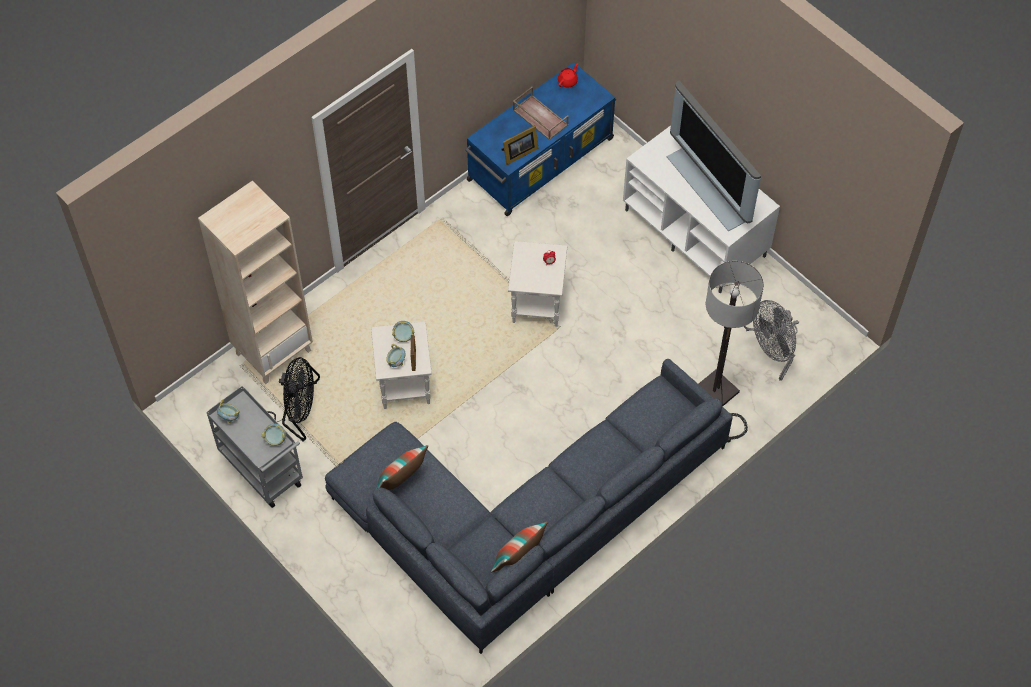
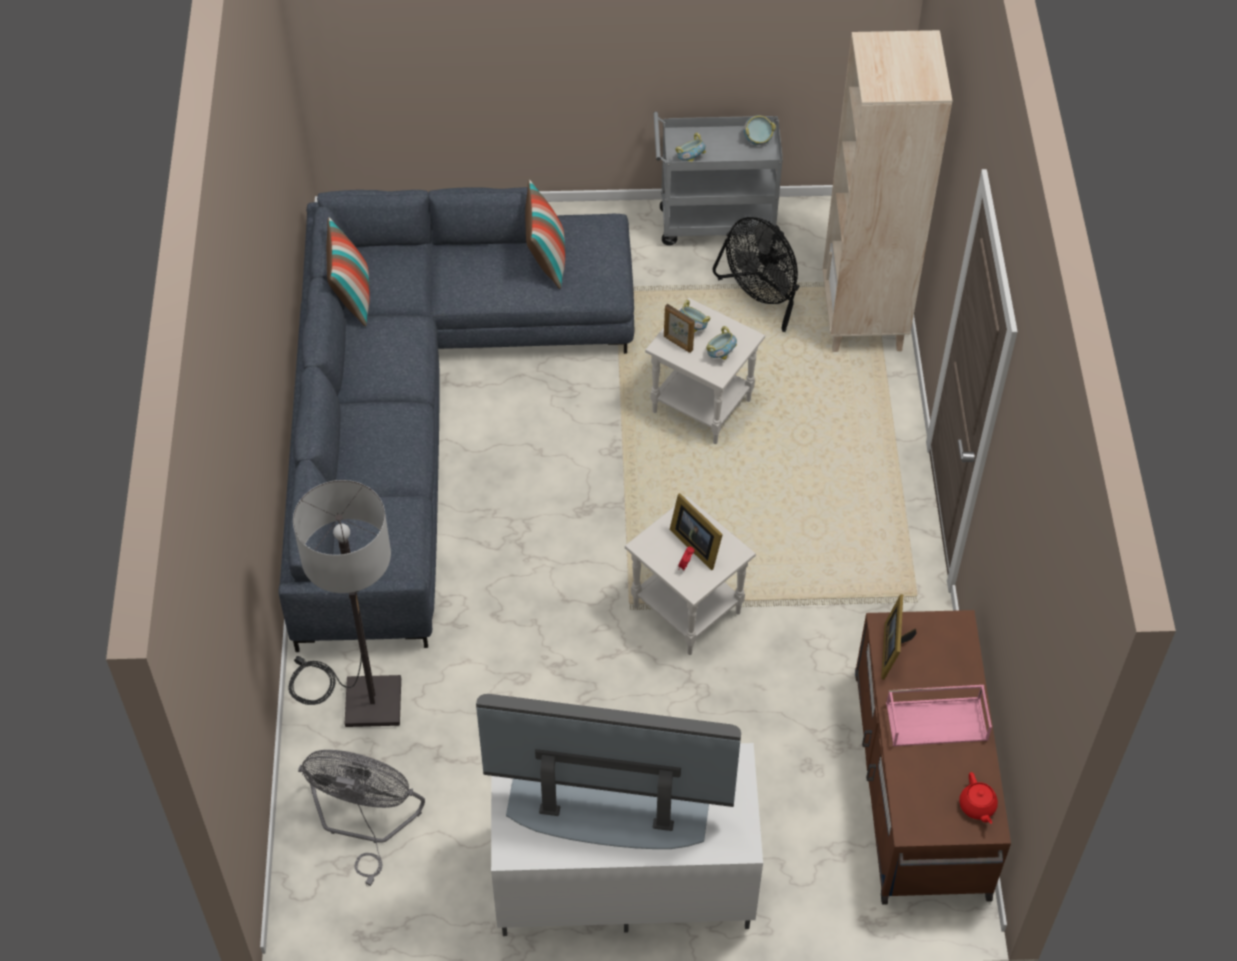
camera: 130 degrees right, 5 degrees down
blue cabinet [465,62,616,216] -> brown cabinet [855,610,1011,905]
brown tray [513,87,569,140] -> pink tray [886,685,992,746]
none -> picture frame [670,493,723,570]

